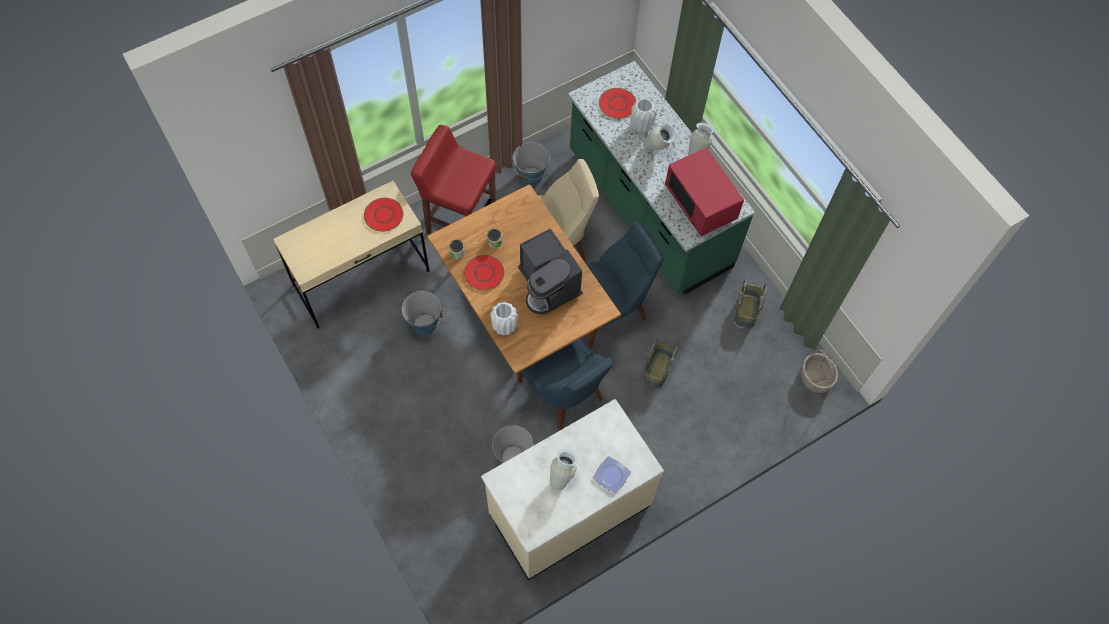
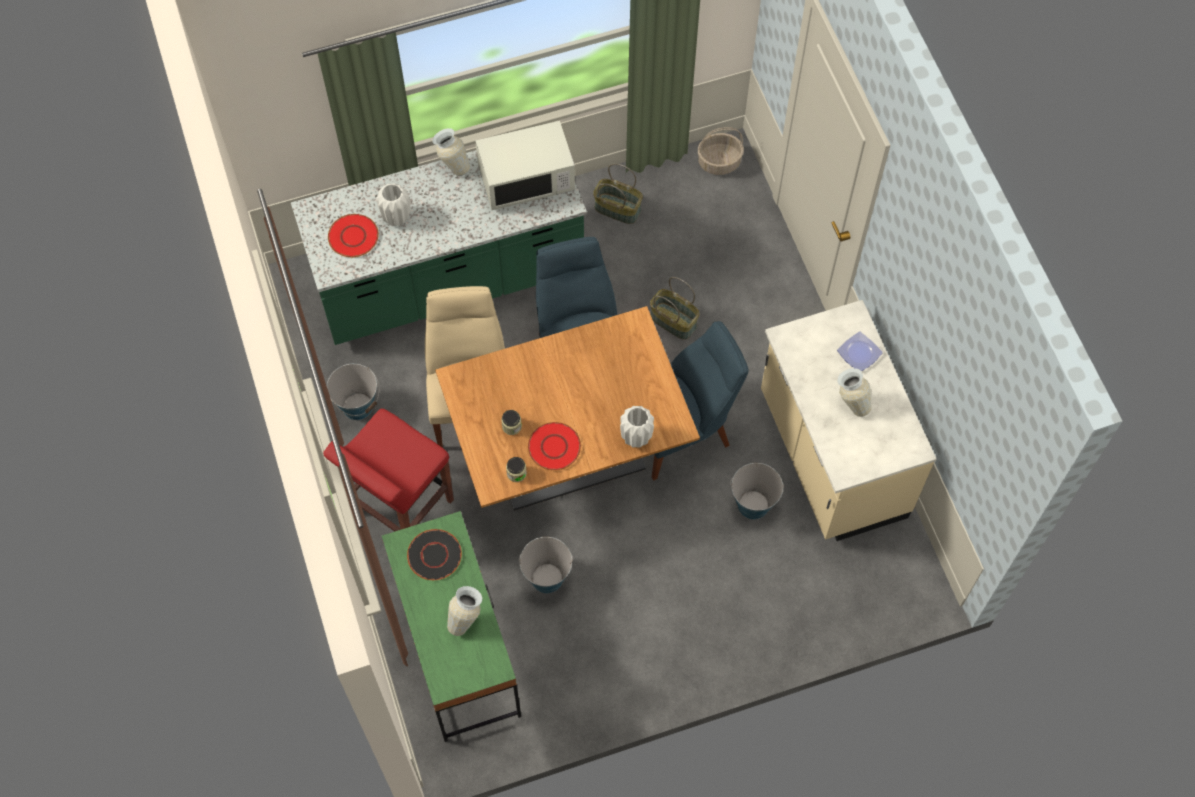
camera: 75 degrees left, 0 degrees up
beige desk [273,181,429,329] -> green desk [382,511,521,742]
red plate [364,198,403,232] -> black plate [407,529,462,580]
coffee machine [518,228,583,314] -> none
vase [643,125,676,152] -> vase moved to [447,586,482,636]
red microwave [665,147,744,236] -> white microwave [475,121,575,210]

